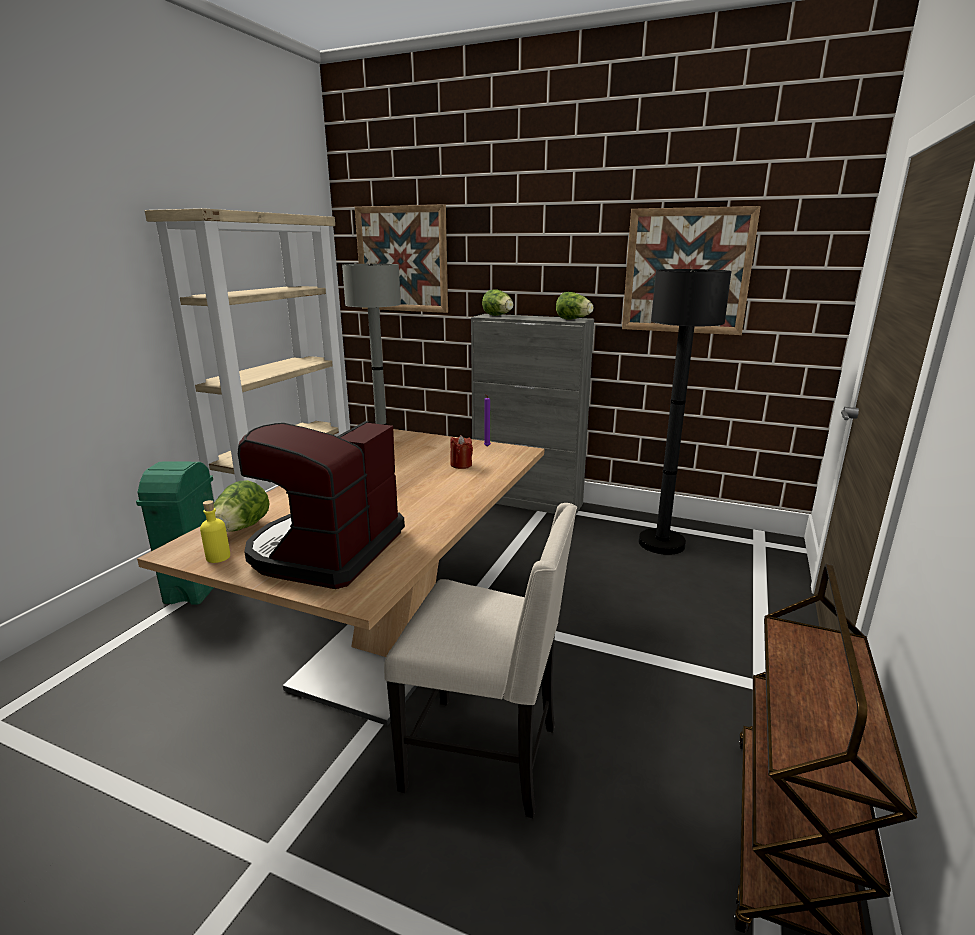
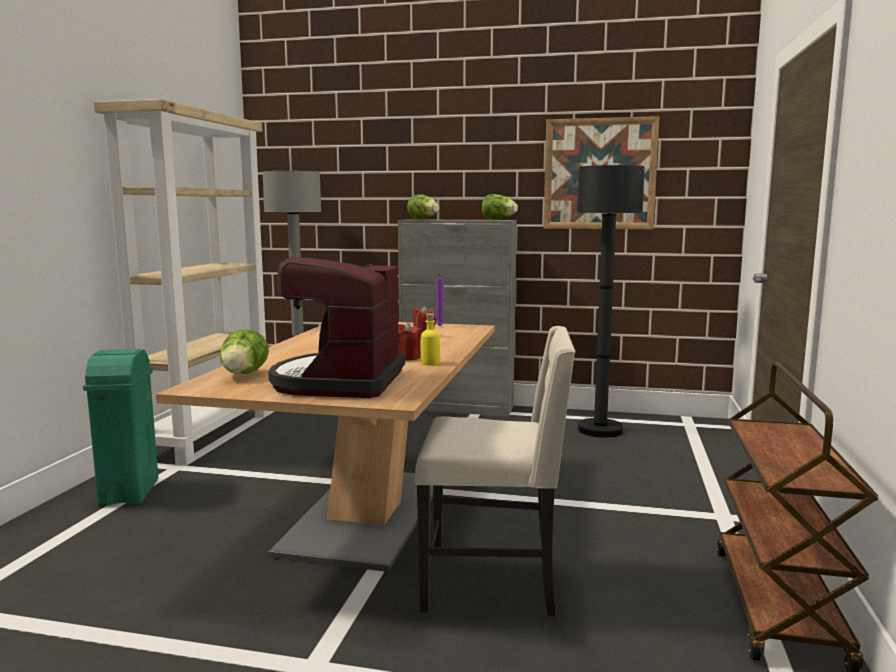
camera: 10 degrees left, 10 degrees down
yellow bottle [200,500,230,563] -> yellow bottle moved to [421,313,440,365]
picture [355,204,448,313] -> none
none -> red candle [398,323,421,361]

